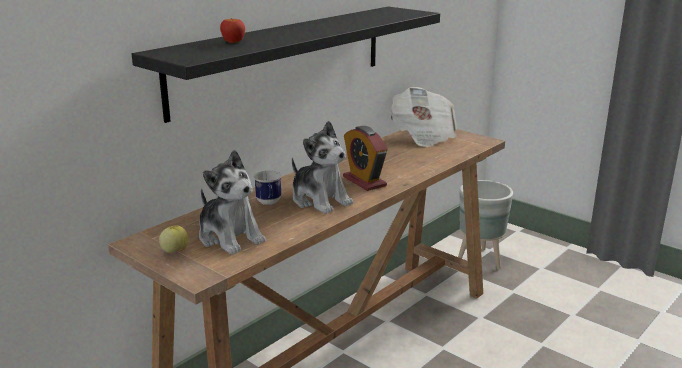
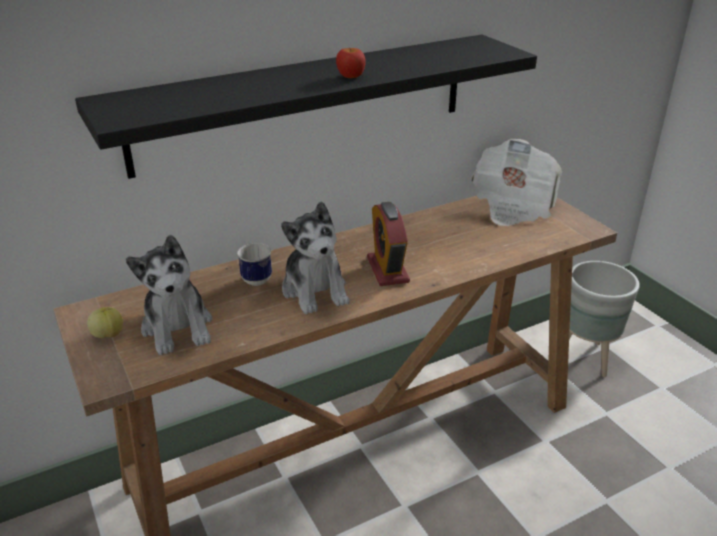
camera: 20 degrees right, 10 degrees up
apple [220,18,245,43] -> apple moved to [336,48,366,78]

